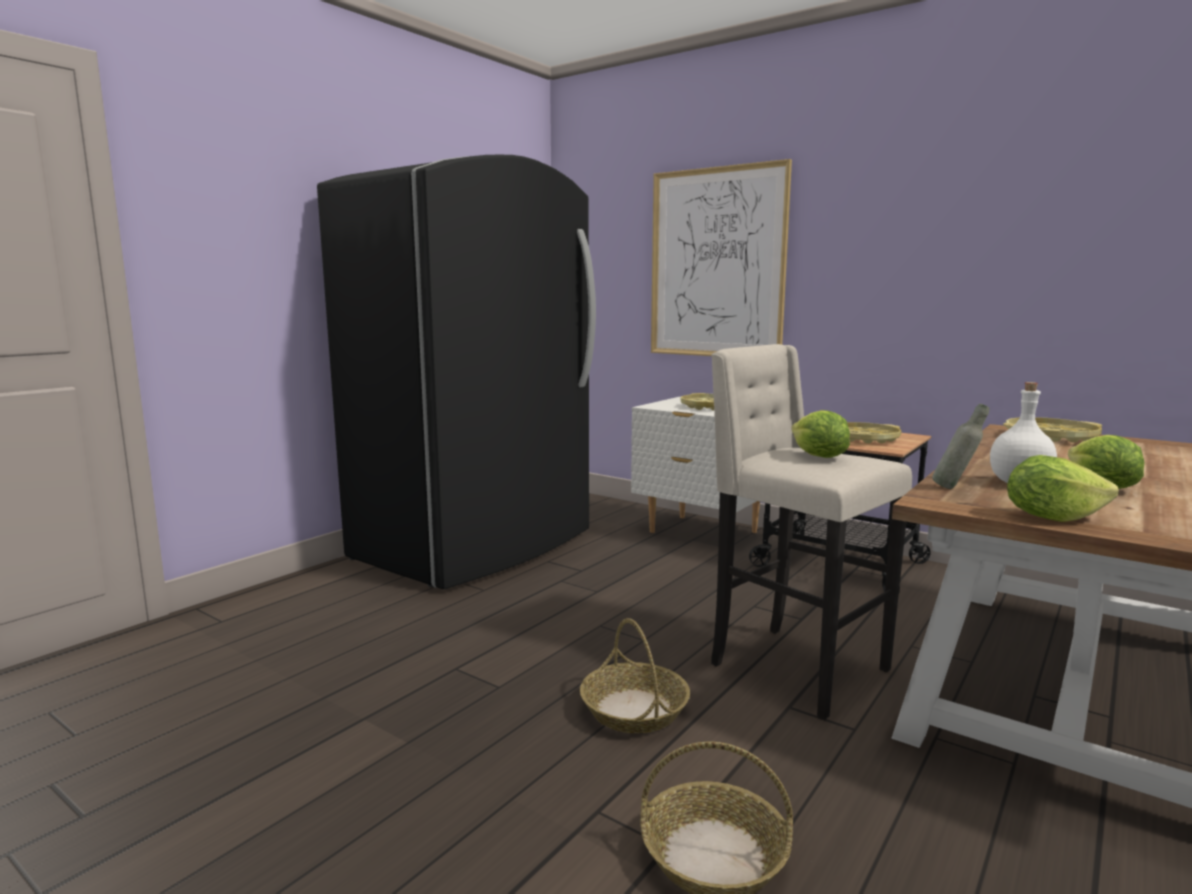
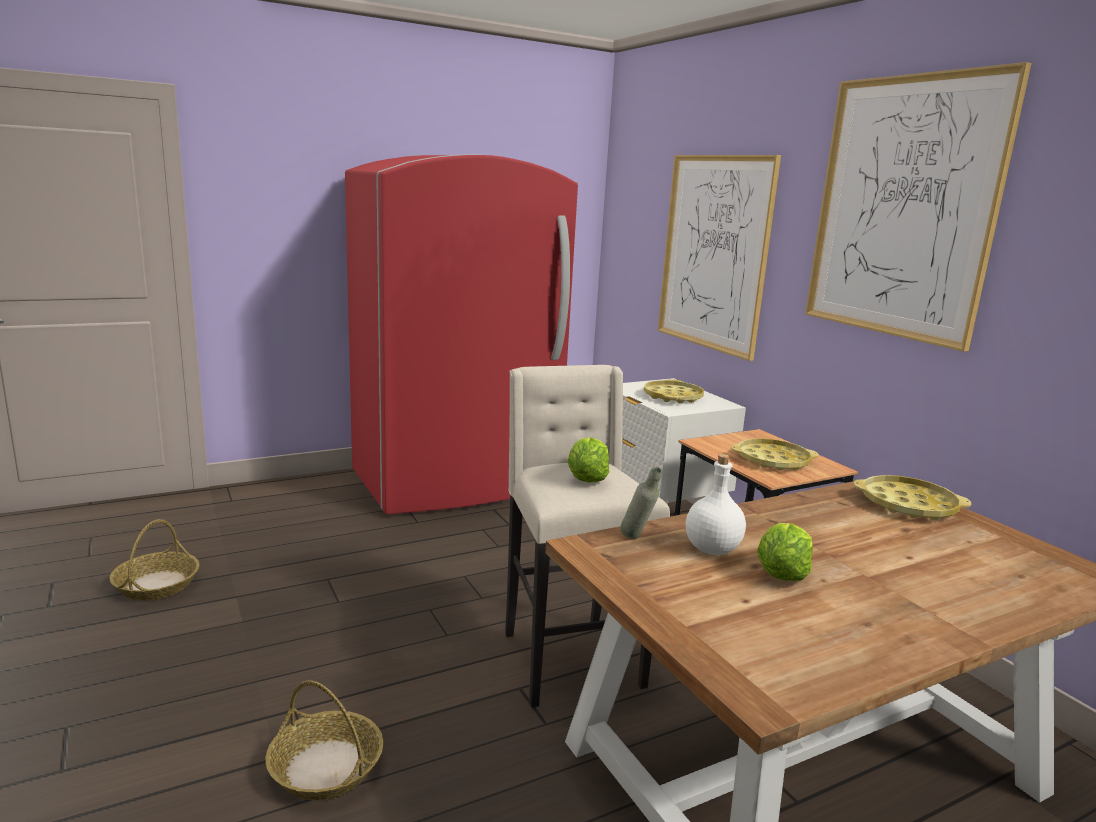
camera: 25 degrees right, 5 degrees up
black fridge [317,155,596,589] -> red fridge [345,154,578,514]
basket [580,618,690,733] -> basket moved to [109,519,199,601]
lettuce [1007,455,1119,522] -> none
none -> picture [805,62,1032,352]

